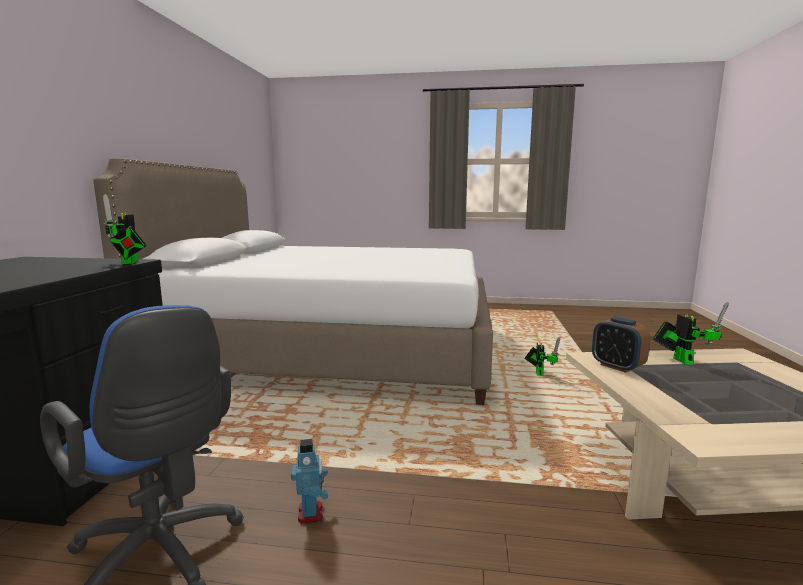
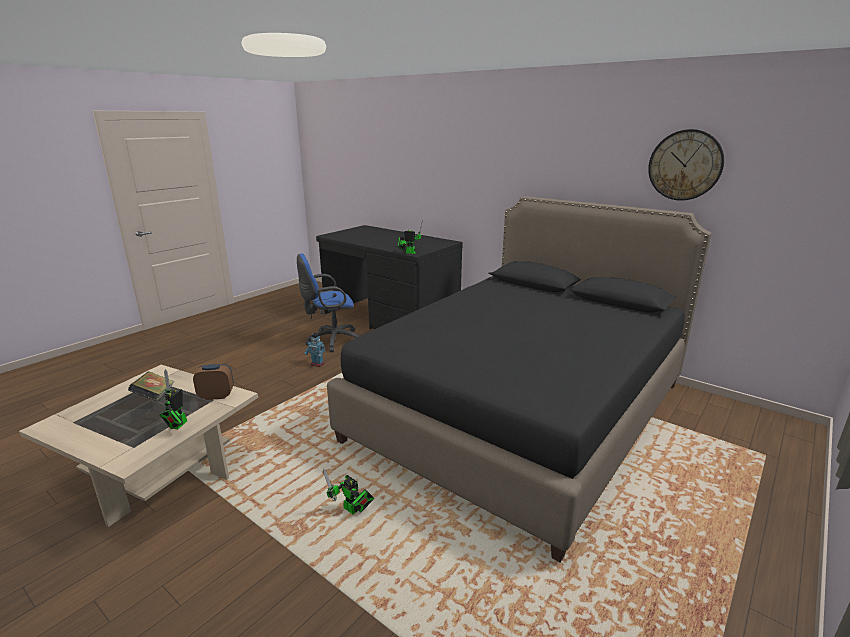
camera: 120 degrees right, 10 degrees up
white bed [94,158,493,405] -> black bed [327,196,712,562]
toy robot [652,302,729,365] -> toy robot turned 75 degrees clockwise [160,369,187,429]
none -> book [128,371,174,401]
none -> wall clock [648,129,724,201]

